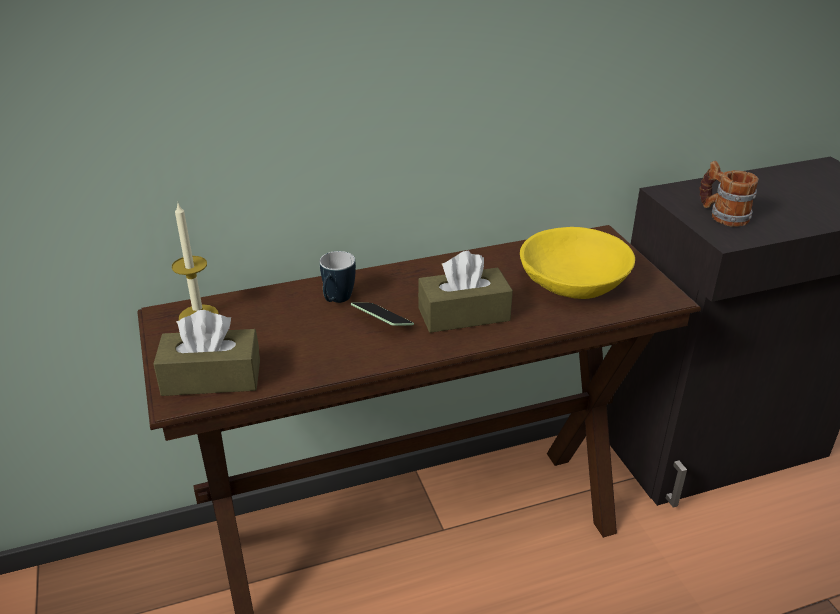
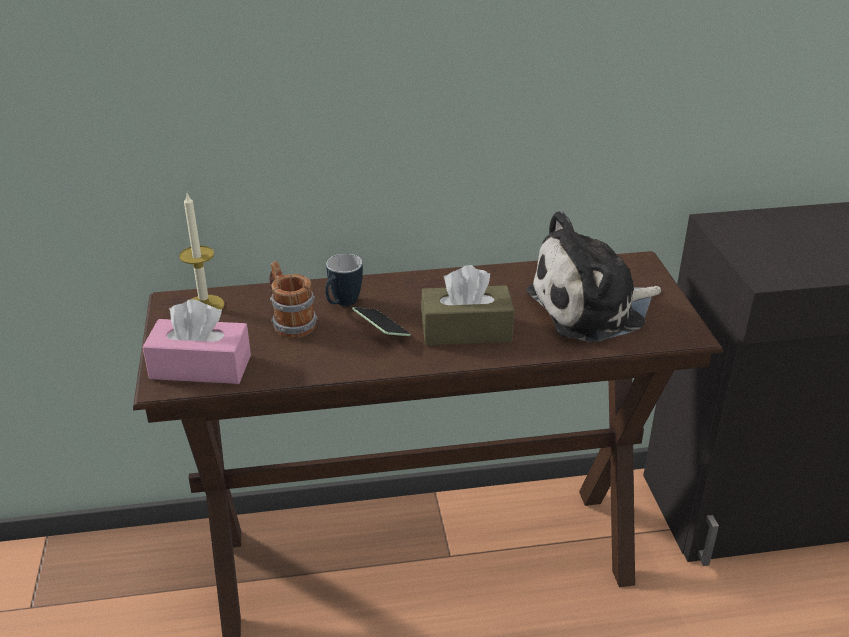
camera: 10 degrees right, 0 degrees up
brown tissue box [153,310,260,396] -> pink tissue box [143,299,251,384]
yellow bowl [520,227,635,299] -> plush toy [526,211,661,342]
mug [700,161,759,227] -> mug moved to [269,261,318,338]

